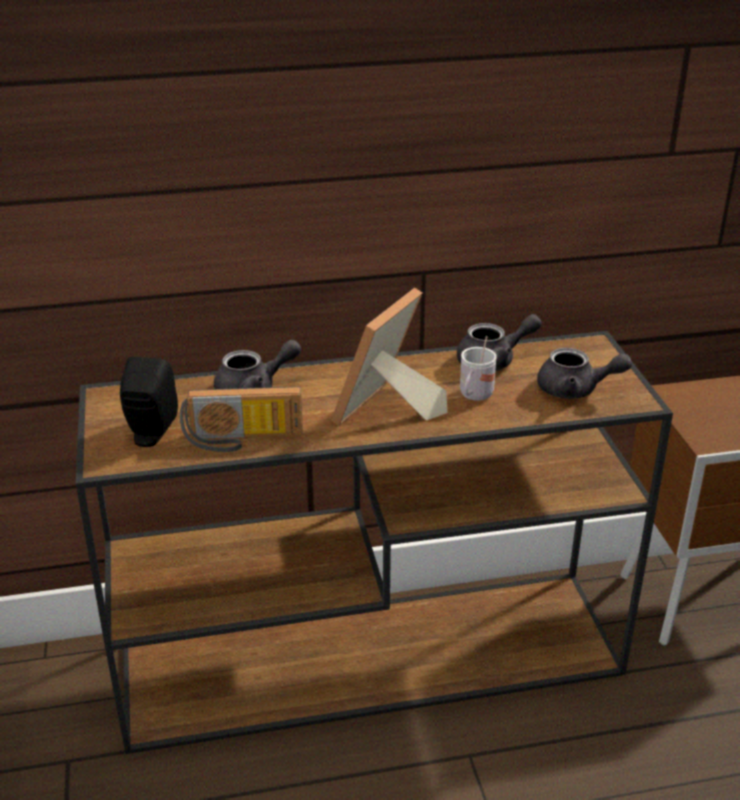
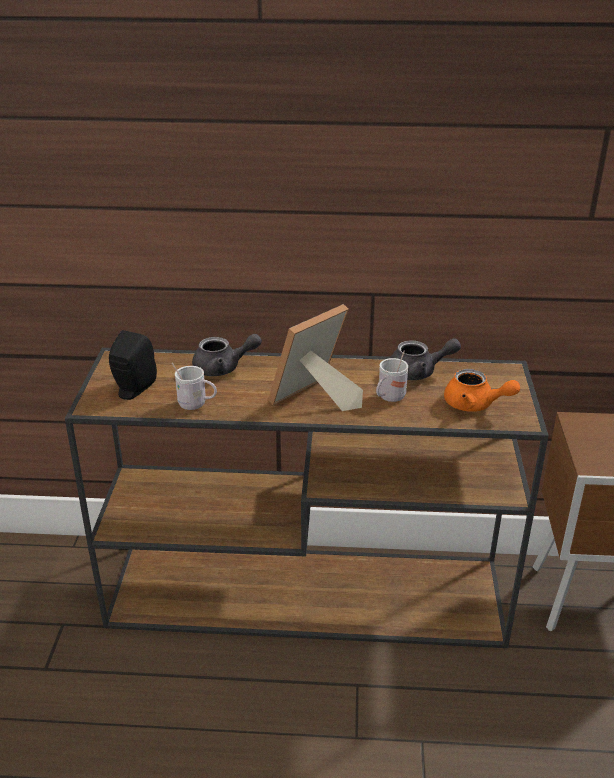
camera: 15 degrees right, 0 degrees up
radio [180,386,303,452] -> white mug [171,363,217,410]
grey teapot [537,348,632,399] -> orange teapot [444,369,520,412]

